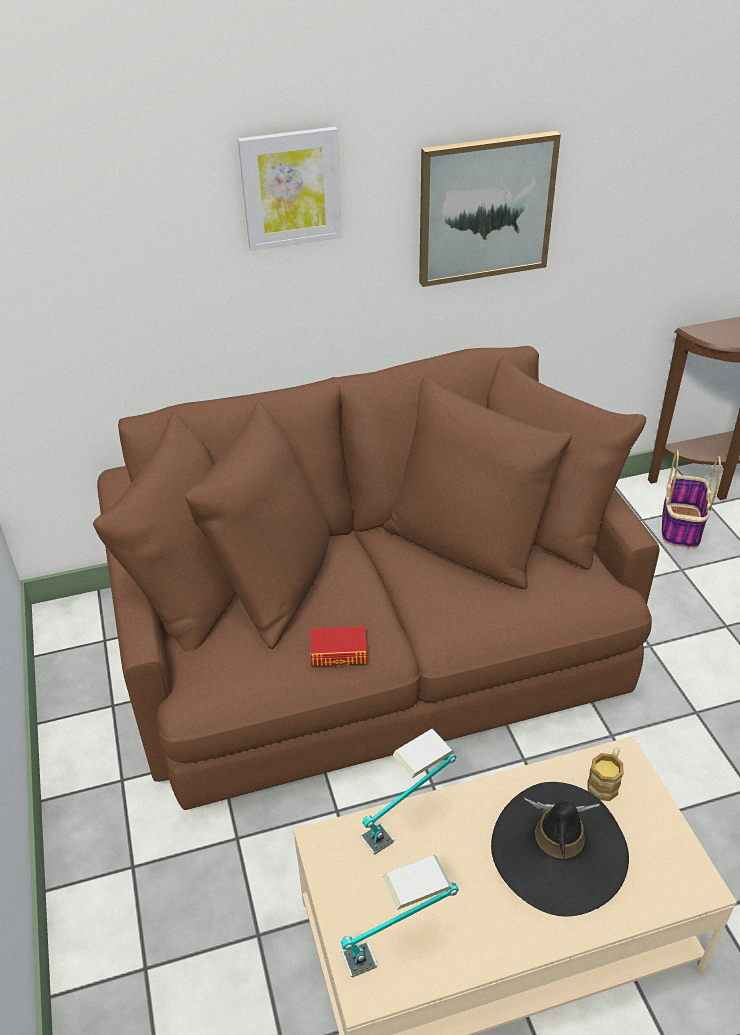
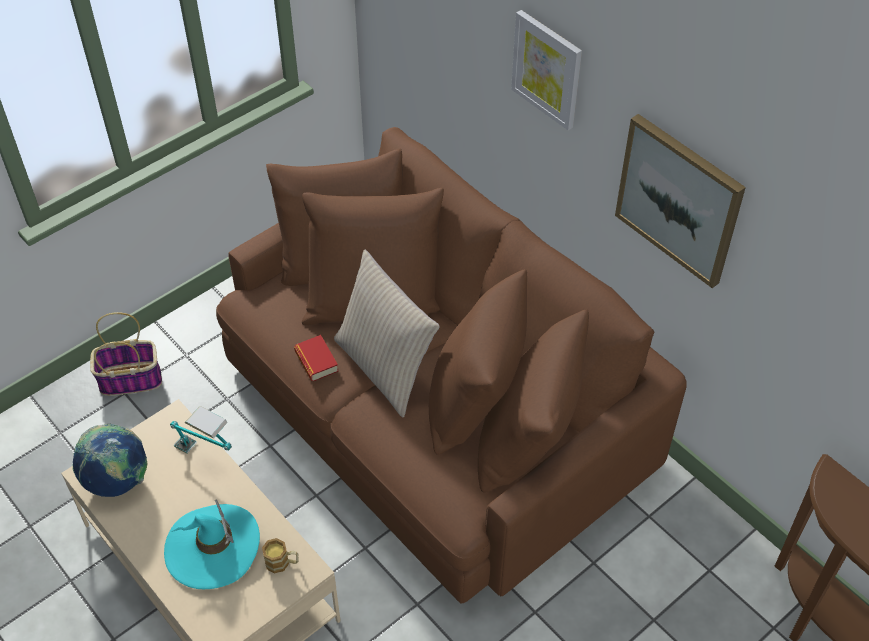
camera: 65 degrees right, 10 degrees up
table lamp [341,855,459,977] -> globe [72,424,147,497]
black hat [491,782,629,917] -> turquoise hat [164,500,260,589]
basket [662,450,721,549] -> basket moved to [90,312,162,396]
none -> beige pillow [334,250,440,418]

